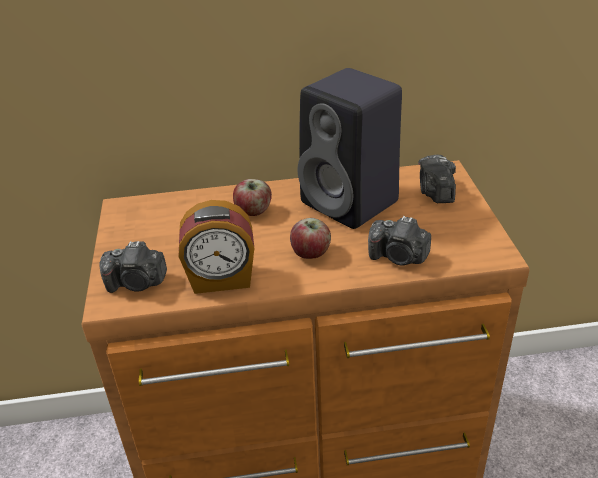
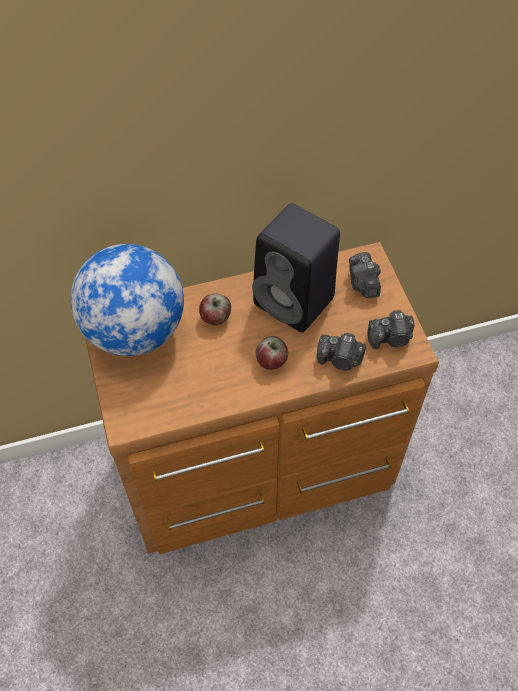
camera: 10 degrees left, 20 degrees up
camera [100,241,167,293] -> camera moved to [367,310,414,349]
alarm clock [179,200,254,294] -> none
none -> globe [71,244,184,356]

